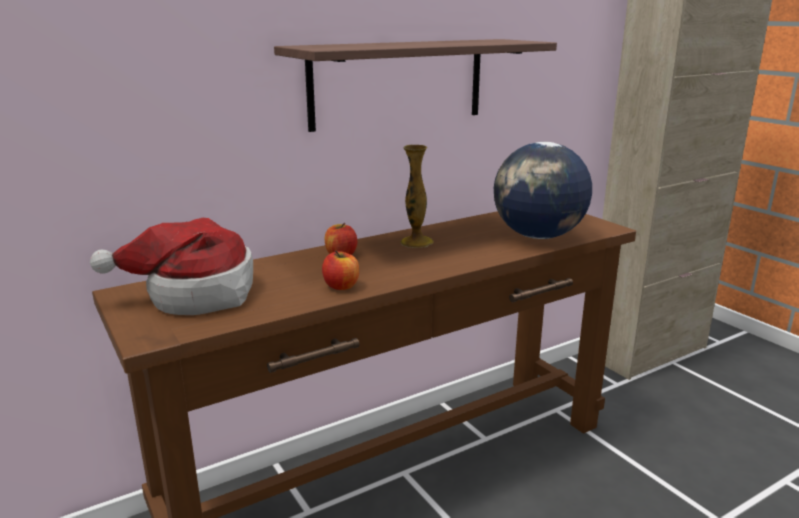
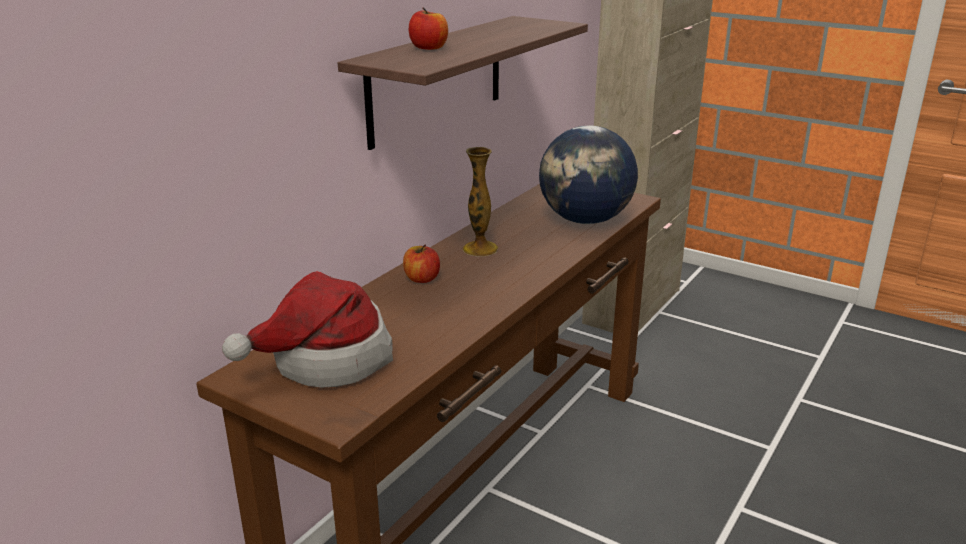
camera: 25 degrees left, 5 degrees up
apple [322,251,359,290] -> apple moved to [409,8,448,50]

